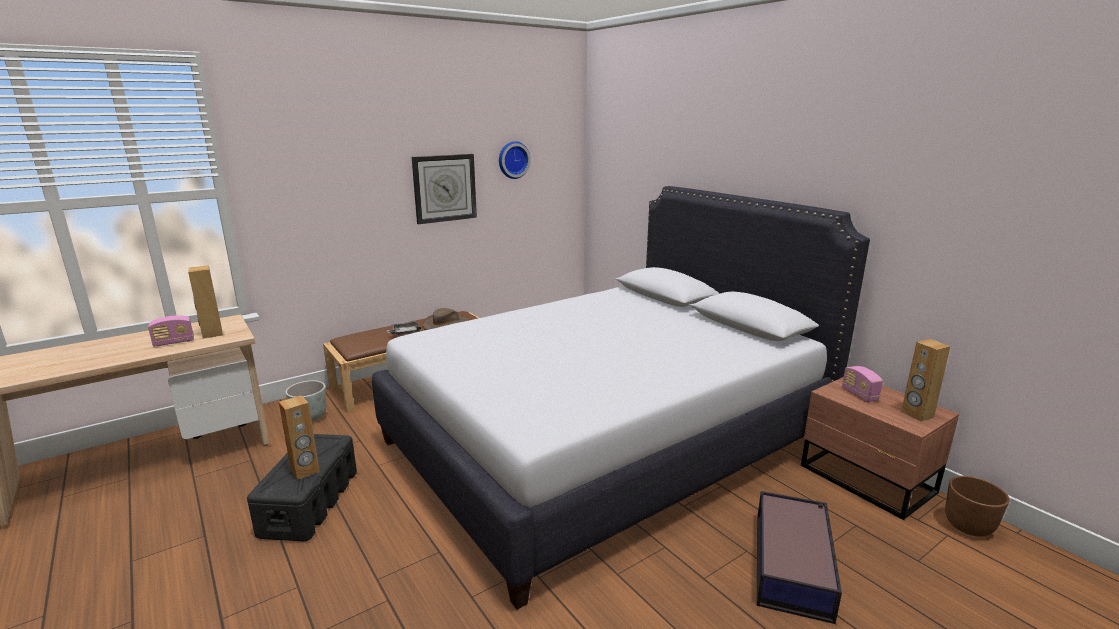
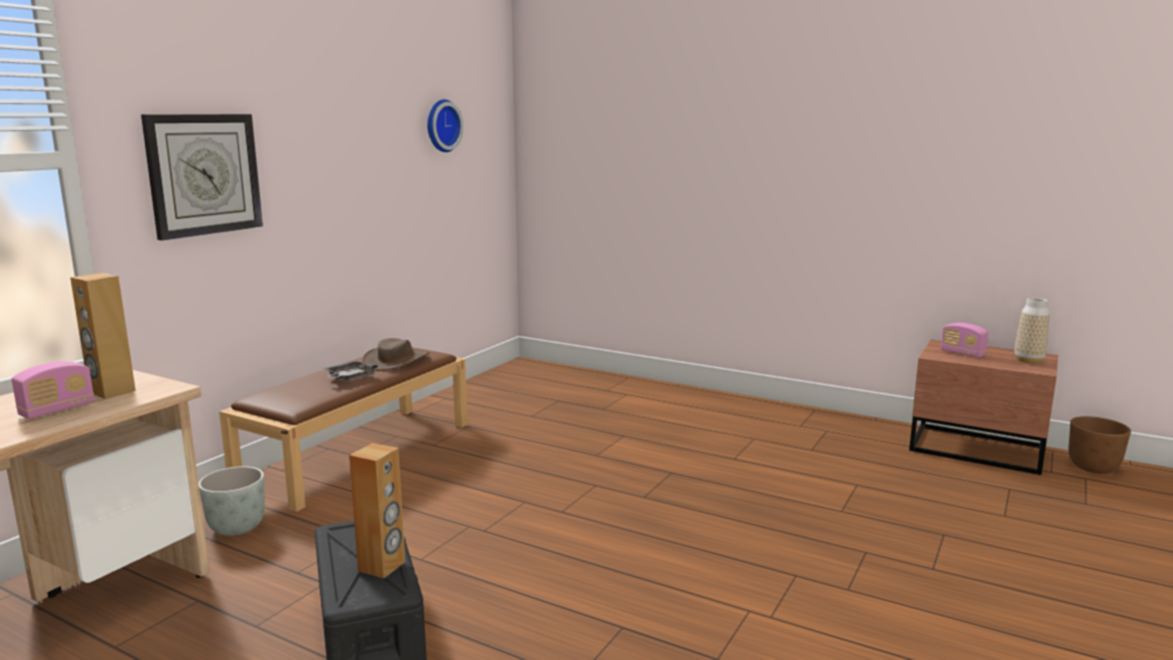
camera: 25 degrees left, 5 degrees down
white bed [372,186,870,610] -> none
wall clock [412,154,477,224] -> wall clock moved to [141,114,263,240]
storage box [757,491,842,624] -> none
brown speaker [901,339,950,422] -> vase [1015,298,1050,364]

